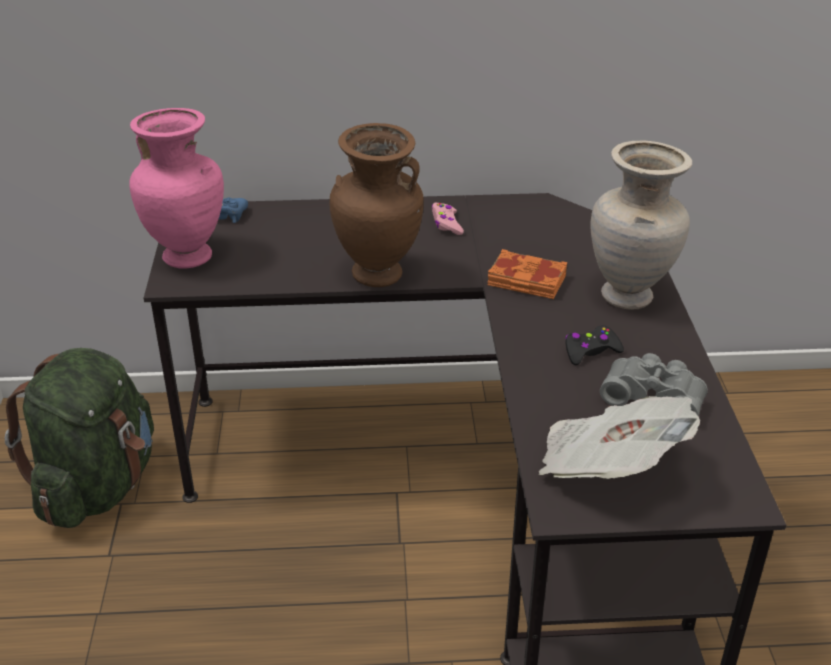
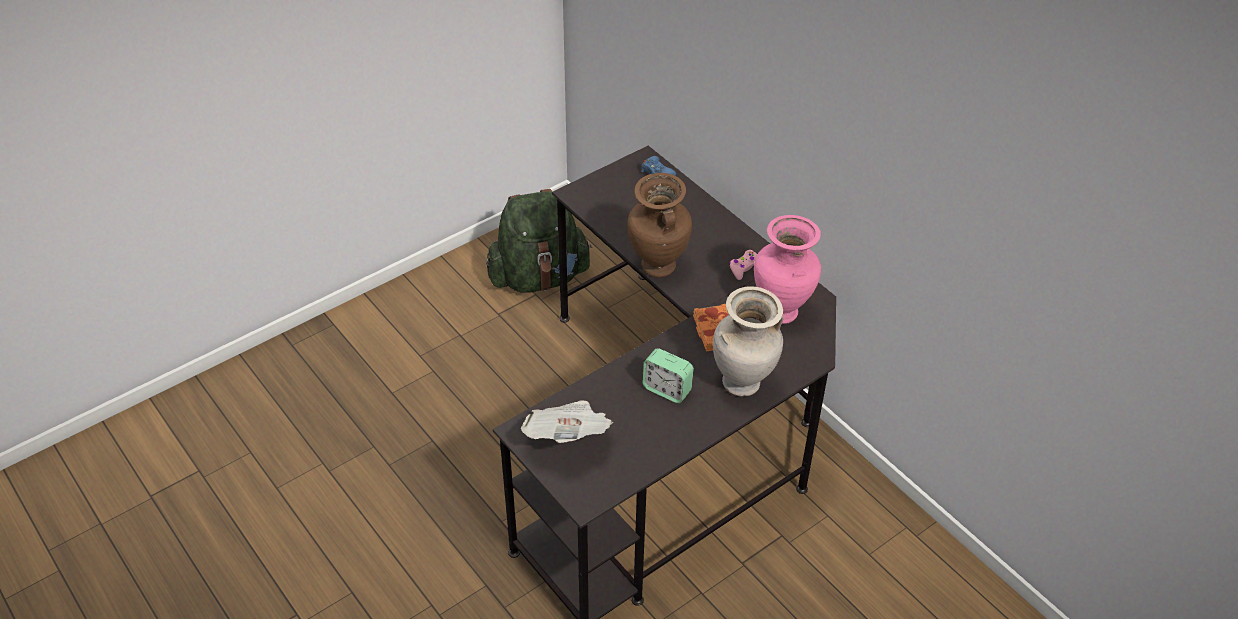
camera: 55 degrees right, 10 degrees up
pink vase [129,108,224,269] -> pink vase moved to [754,215,821,324]
black game controller [565,325,624,365] -> alarm clock [642,348,694,403]
grey binoculars [600,353,708,416] -> none

